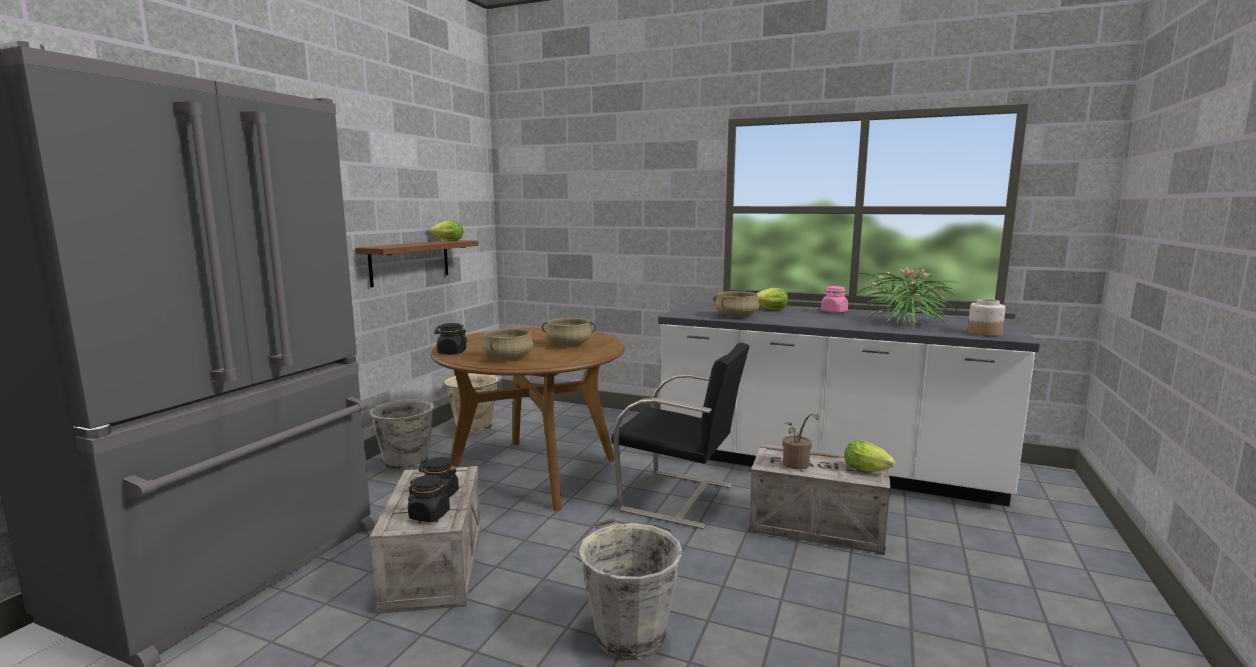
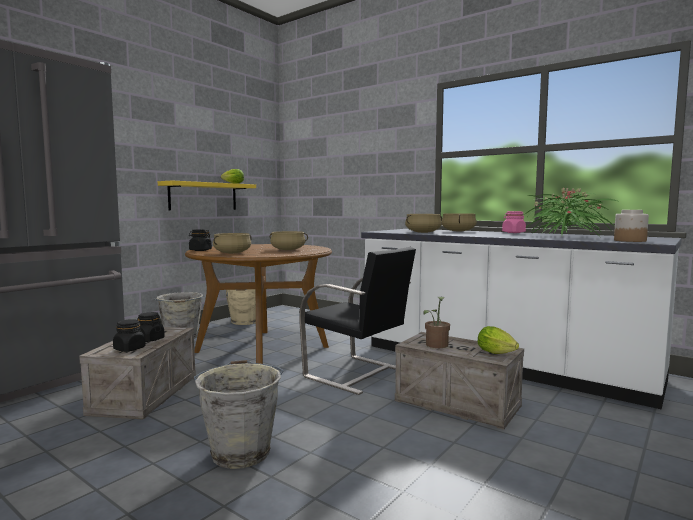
camera: 15 degrees right, 5 degrees down
brown shelf [355,240,478,287] -> yellow shelf [158,180,256,210]
lettuce [756,288,788,310] -> beige cooking pot [442,213,477,232]

